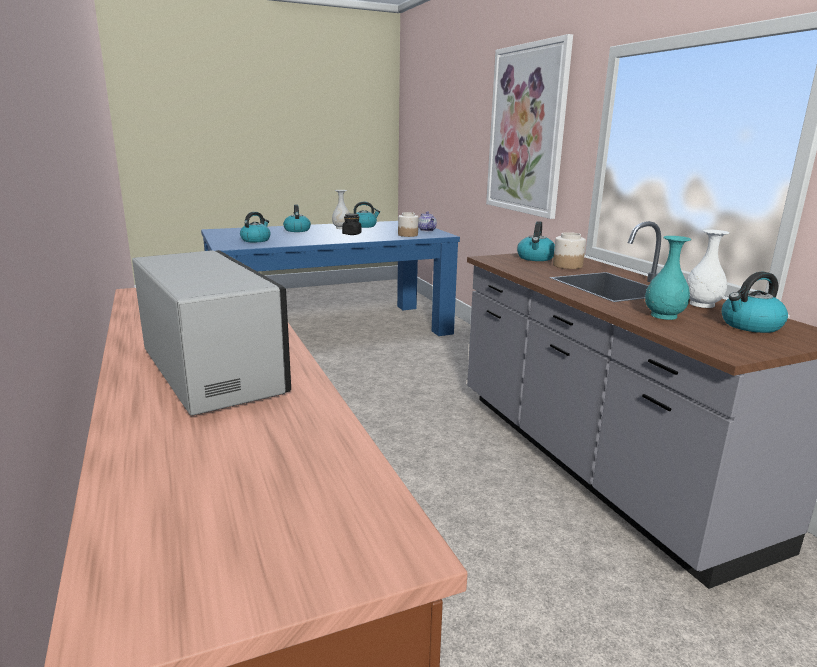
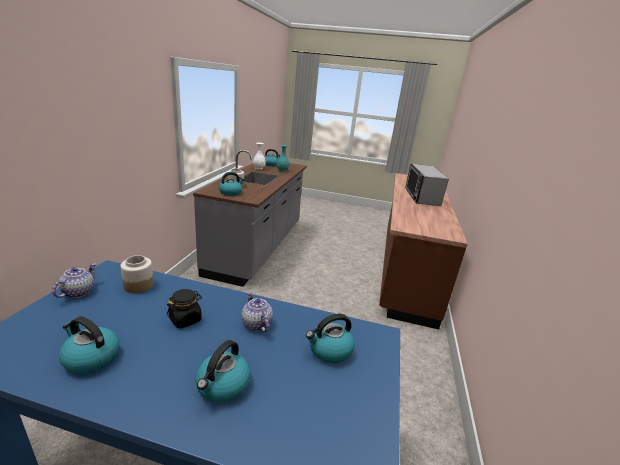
camera: 145 degrees left, 5 degrees up
white vase [332,190,350,229] -> none
picture [486,34,573,219] -> none
none -> teapot [241,292,273,332]

